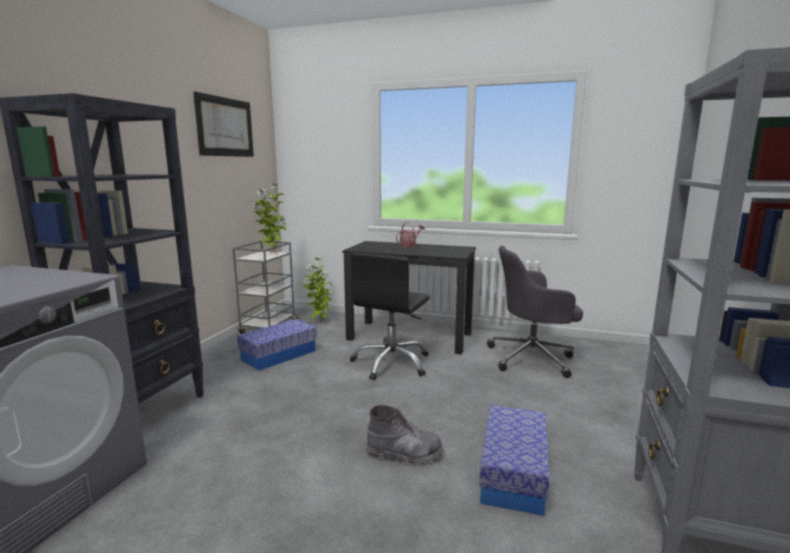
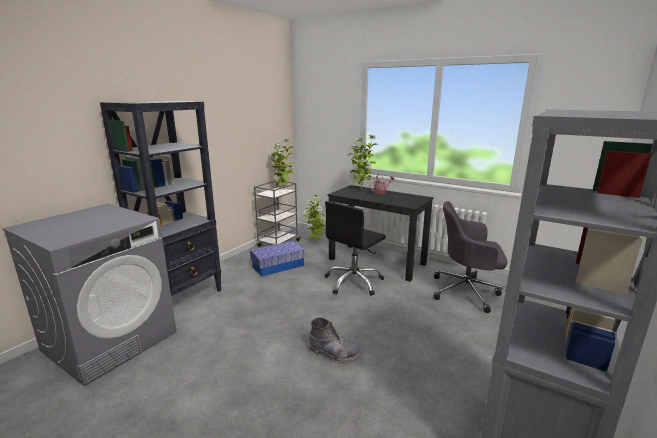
camera: 15 degrees right, 5 degrees up
picture [193,91,254,157] -> none
storage box [479,405,550,516] -> none
none -> potted plant [347,134,378,189]

